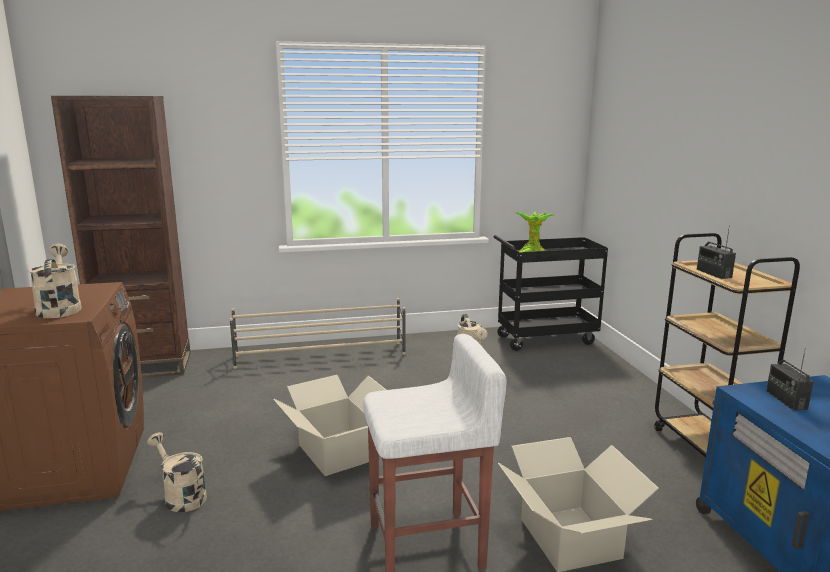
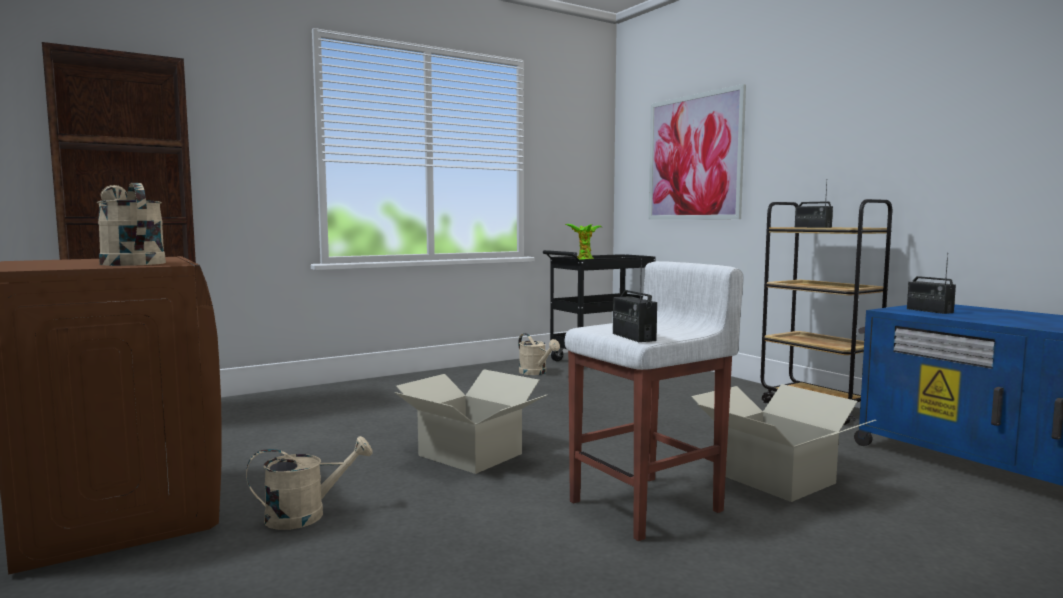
camera: 20 degrees left, 10 degrees down
beige watering can [147,432,207,512] -> beige watering can turned 135 degrees clockwise [246,436,373,530]
beige shoe rack [230,298,406,369] -> none
none -> radio [613,258,657,342]
none -> picture [649,84,746,220]

